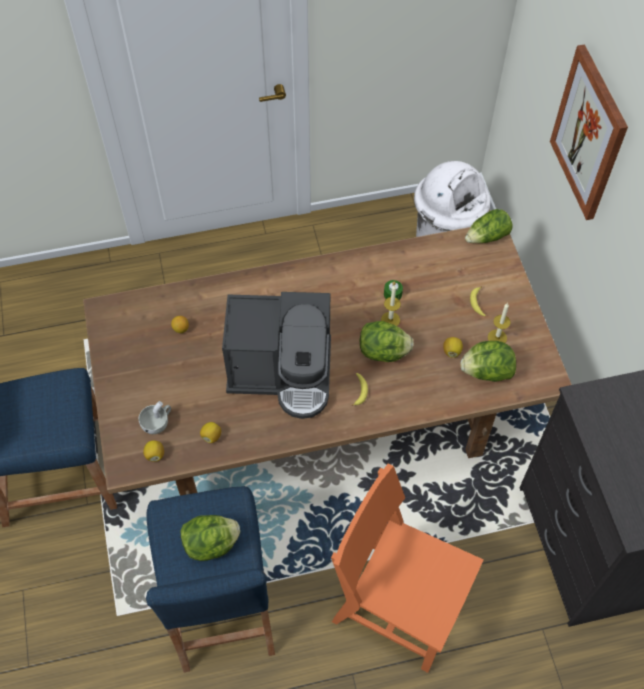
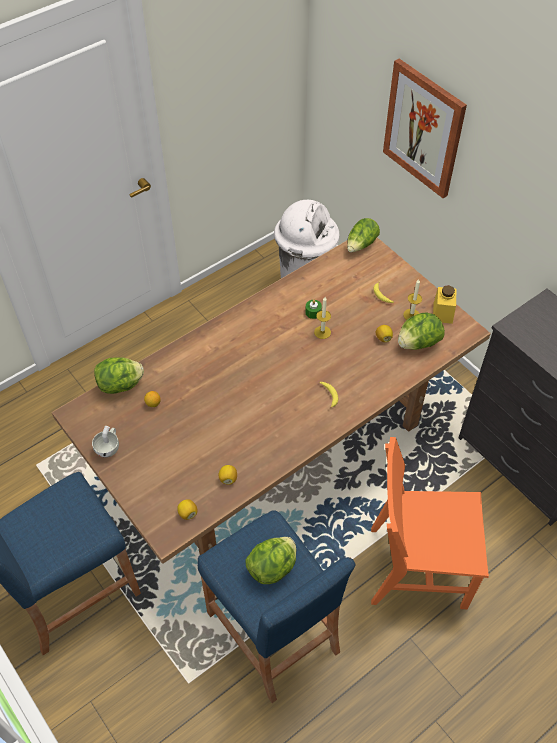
camera: 25 degrees left, 5 degrees down
white cup [139,401,171,434] -> white cup moved to [92,426,119,458]
coffee machine [222,292,331,419] -> none
lettuce [360,321,414,362] -> lettuce moved to [94,357,144,394]
none -> yellow jar [433,285,457,324]

